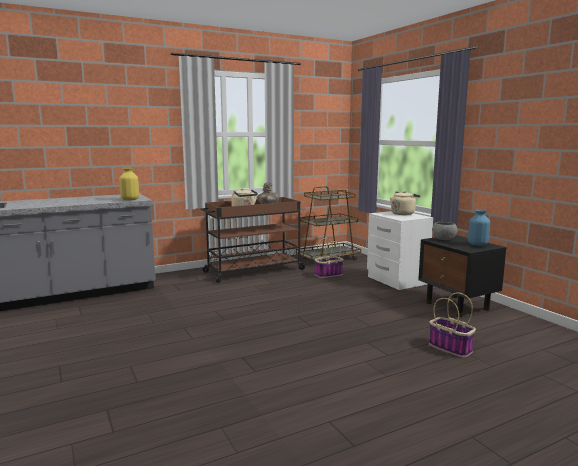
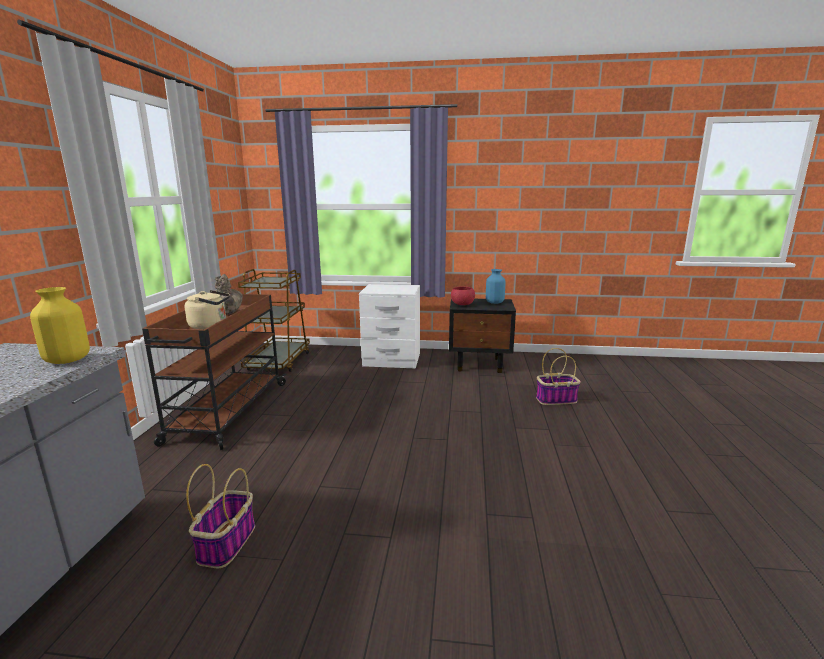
camera: 55 degrees left, 5 degrees up
basket [314,238,344,278] -> basket moved to [186,464,255,568]
beige kettle [390,191,421,215] -> none
grey bowl [432,222,457,240] -> red bowl [451,286,475,305]

